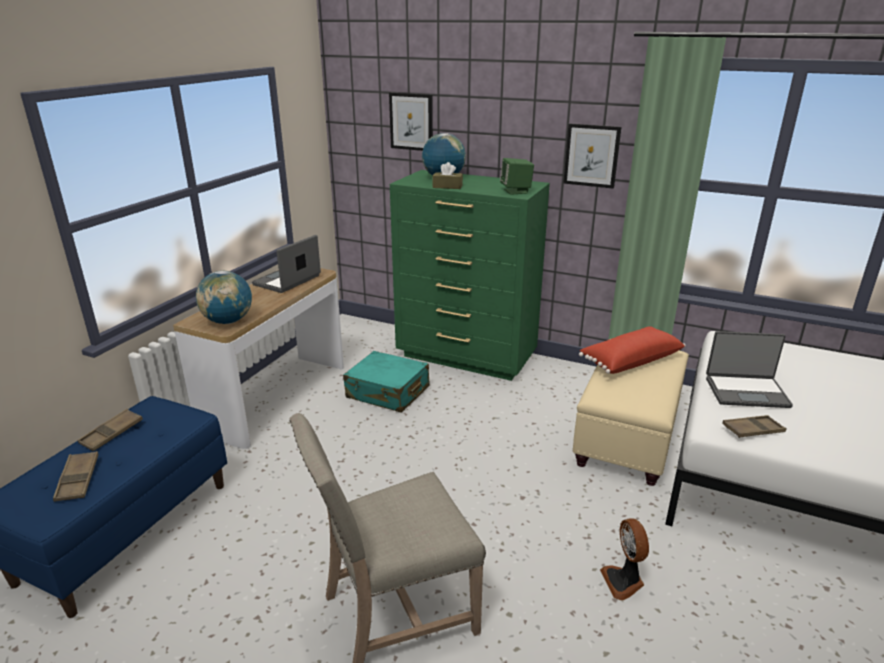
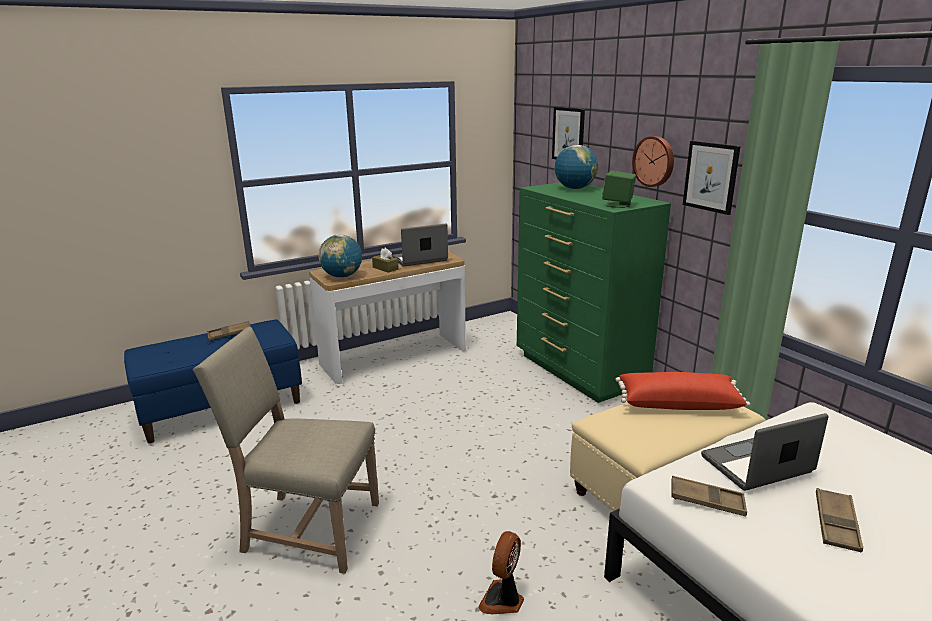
camera: 35 degrees right, 5 degrees down
brown tray [53,451,99,502] -> brown tray moved to [816,488,863,552]
turquoise suitcase [343,351,430,413] -> none
brown tissue box [432,162,463,189] -> brown tissue box moved to [372,248,399,273]
laptop [706,331,793,408] -> laptop turned 120 degrees clockwise [701,413,829,491]
none -> wall clock [632,136,674,187]

